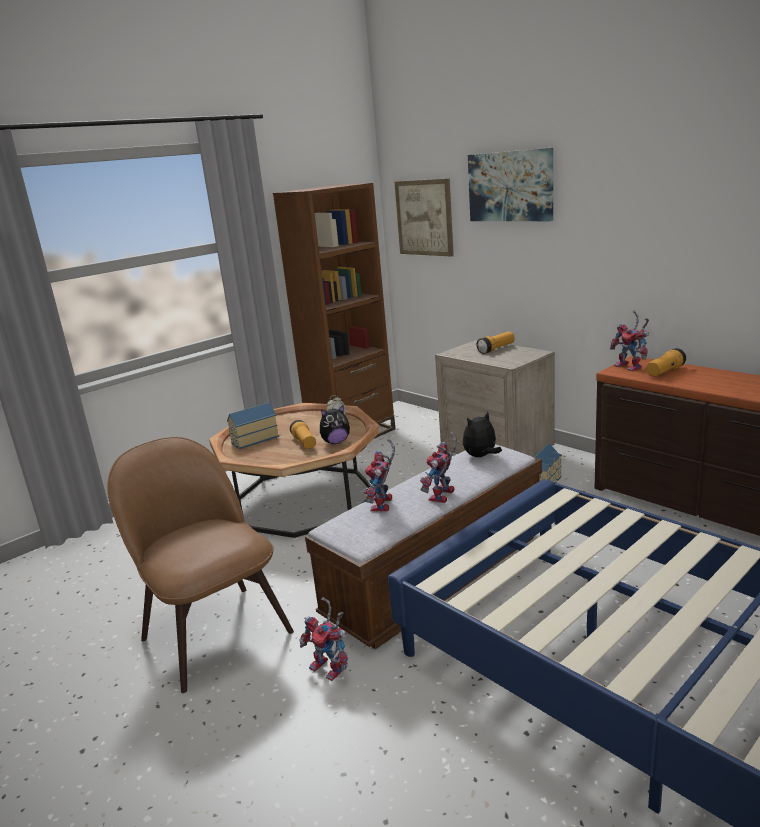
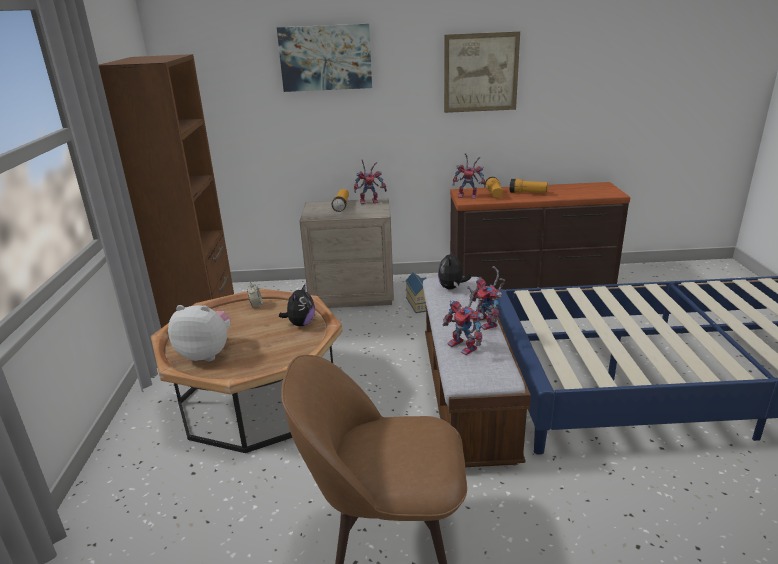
camera: 50 degrees left, 5 degrees up
toy house [227,402,279,449] -> plush toy [168,305,230,362]
flashlight [290,420,316,449] -> flashlight moved to [510,179,548,193]
toy robot [299,597,348,681] -> toy robot moved to [354,160,387,205]
picture [395,178,454,257] -> picture moved to [444,31,520,113]

